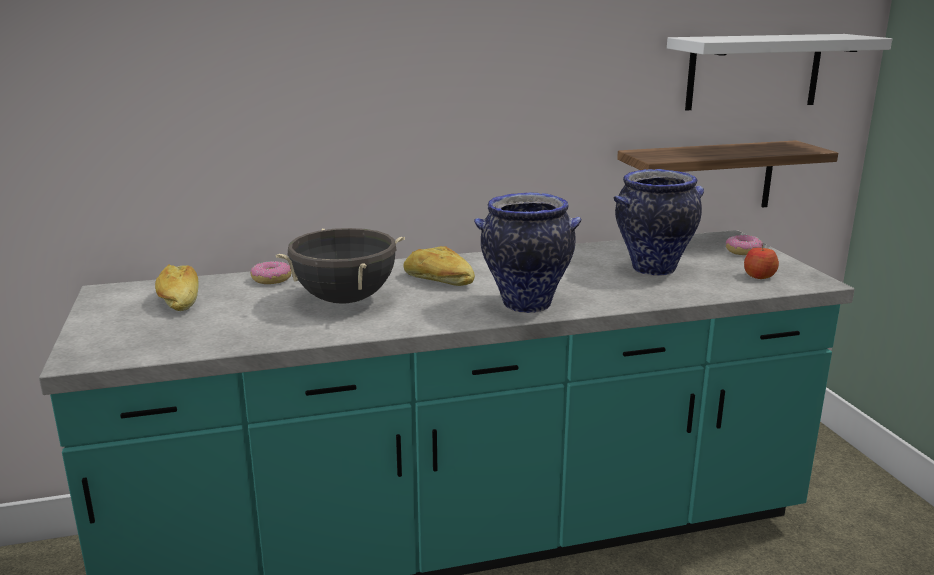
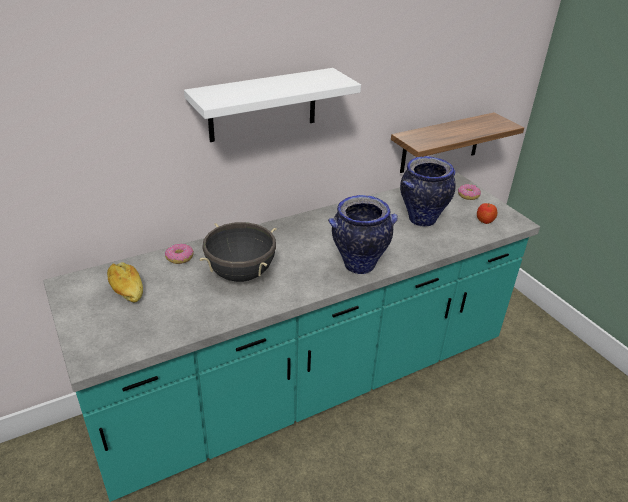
camera: 15 degrees left, 15 degrees up
bread [403,246,475,286] -> none
white shelf [667,34,892,110] -> white shelf moved to [184,68,361,142]

